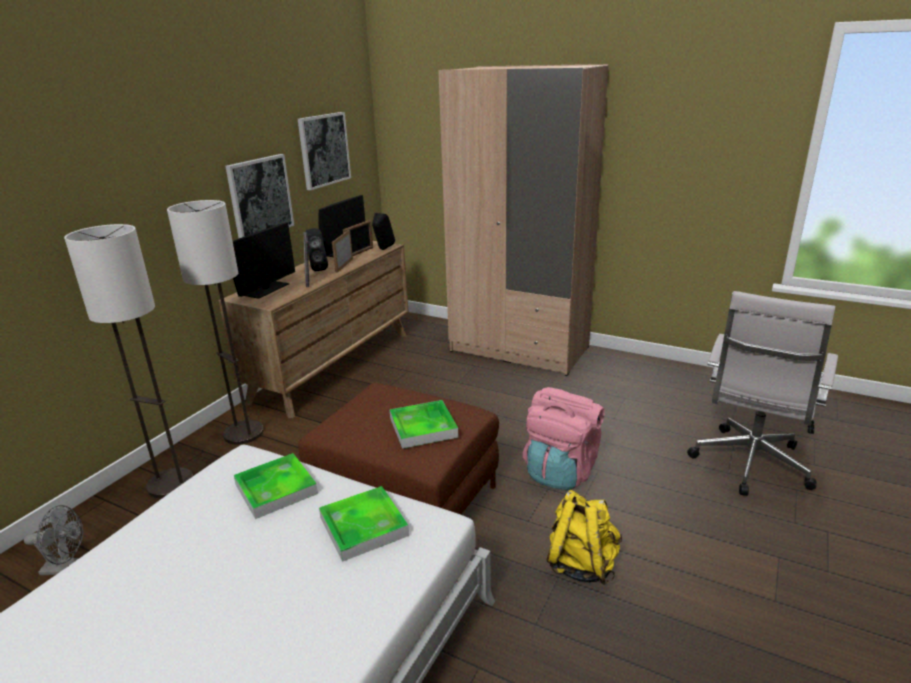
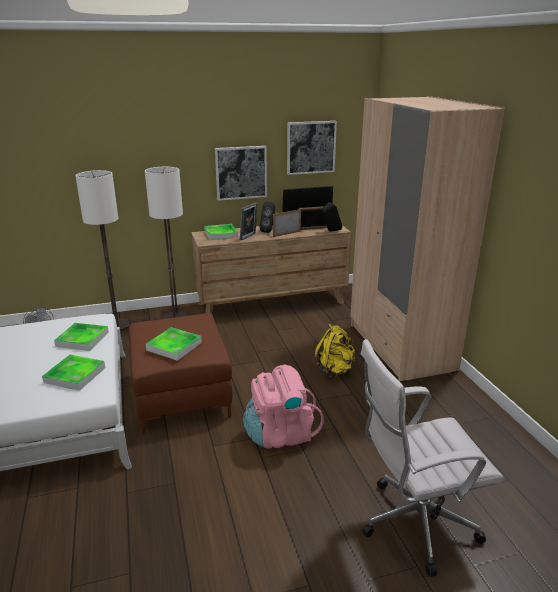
camera: 45 degrees right, 0 degrees up
monitor [233,223,295,299] -> tray [204,224,238,240]
yellow backpack [546,490,622,585] -> yellow backpack moved to [315,324,355,378]

